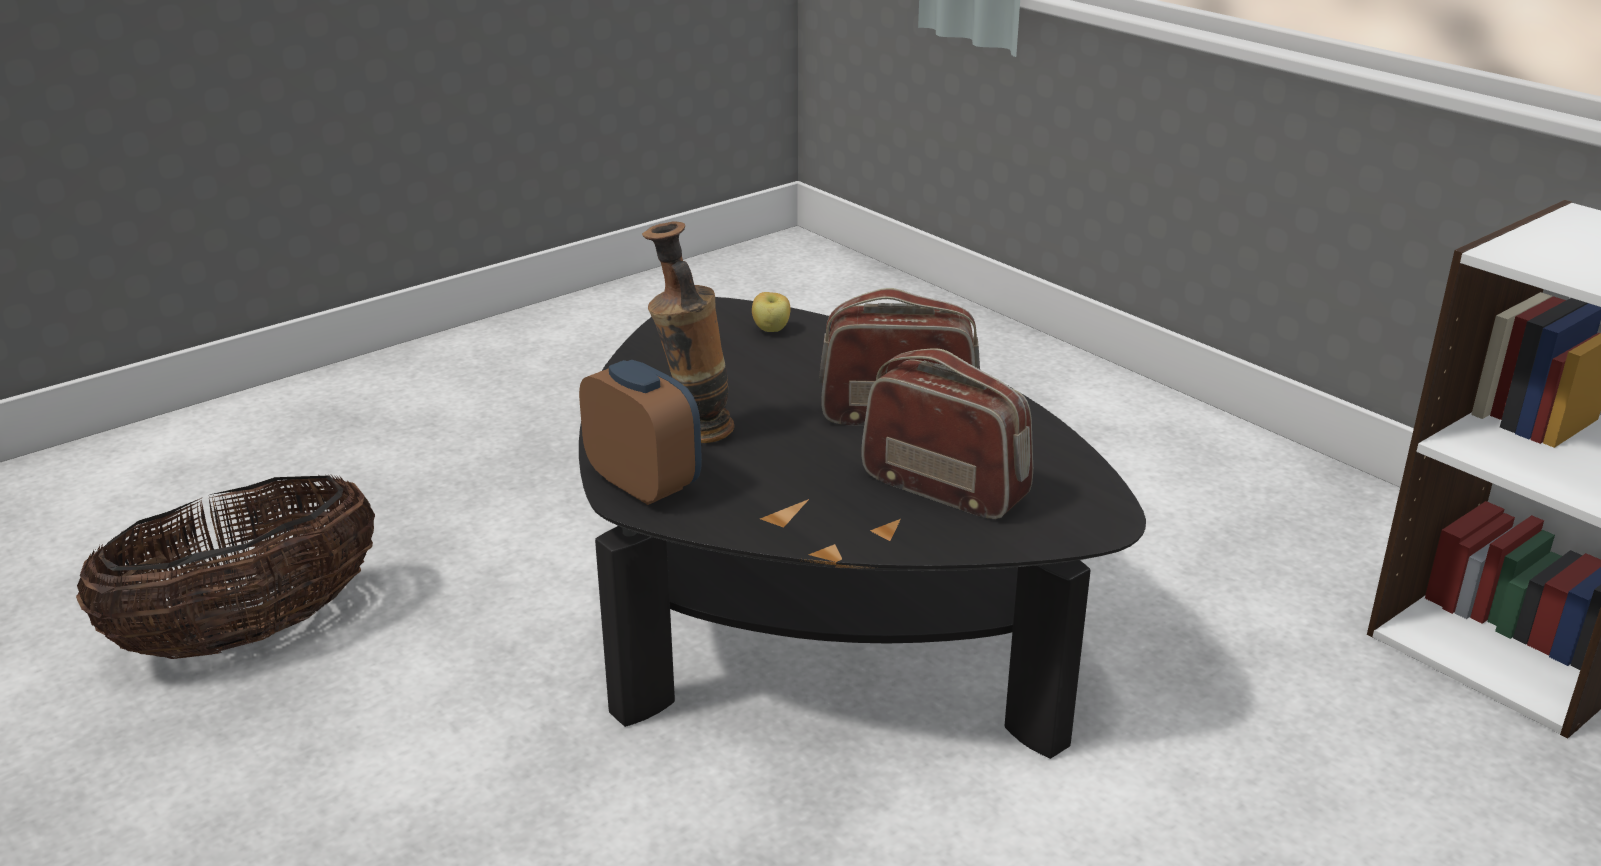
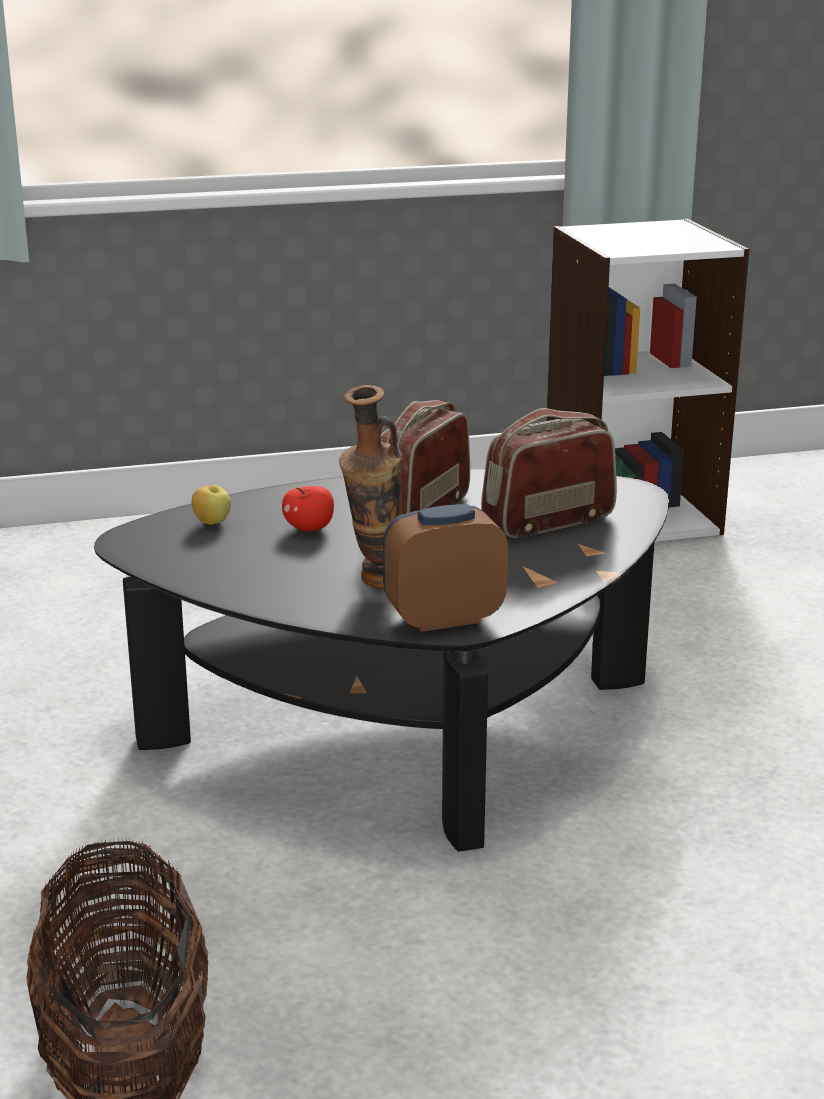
camera: 65 degrees left, 5 degrees down
none -> apple [282,486,334,531]

